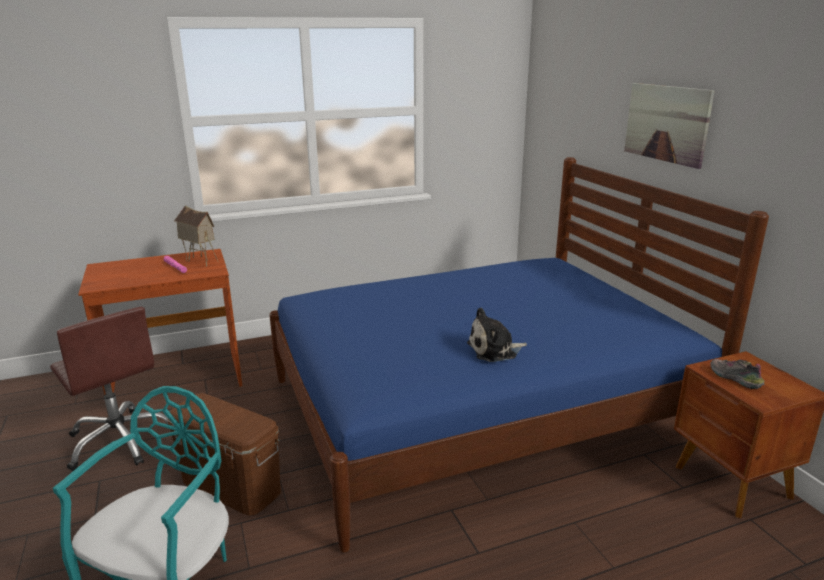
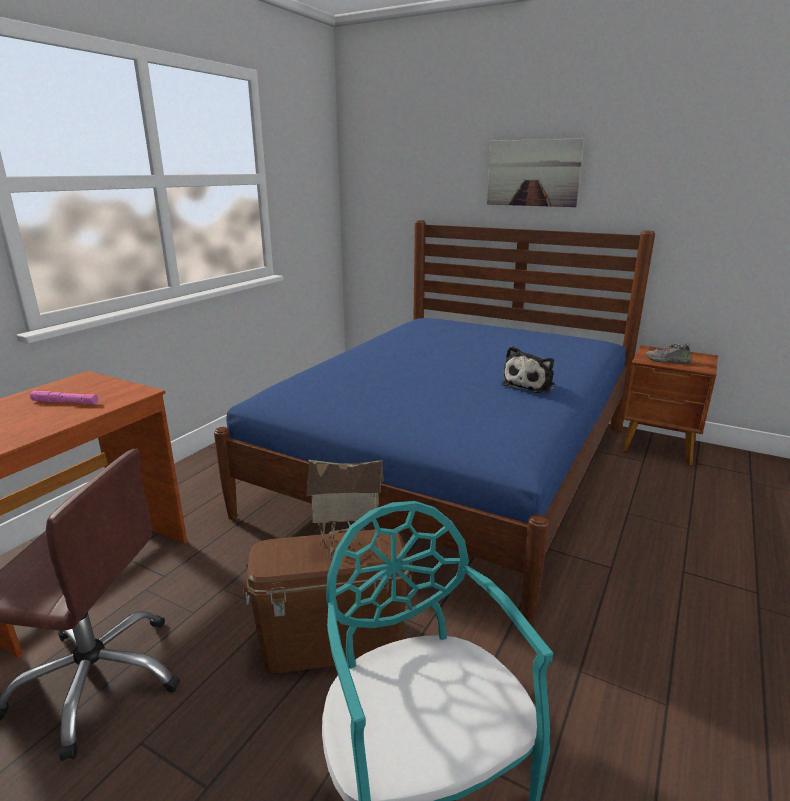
camera: 40 degrees left, 0 degrees up
toy house [174,205,219,267] -> toy house moved to [307,459,384,557]

